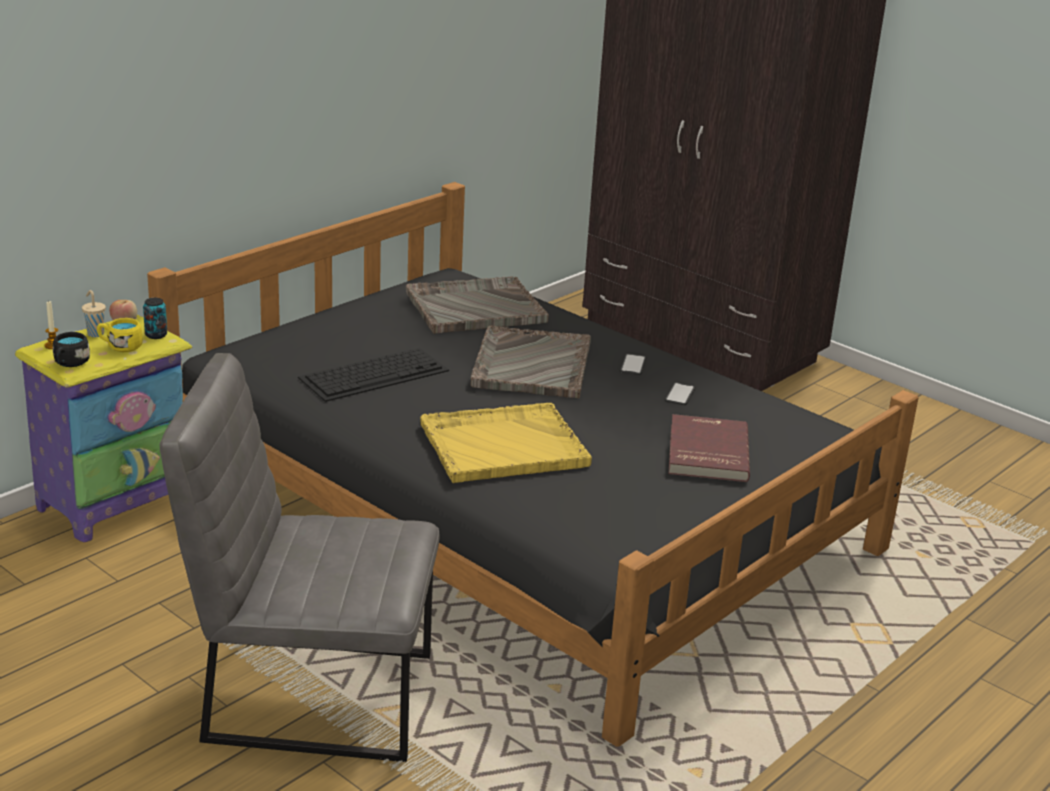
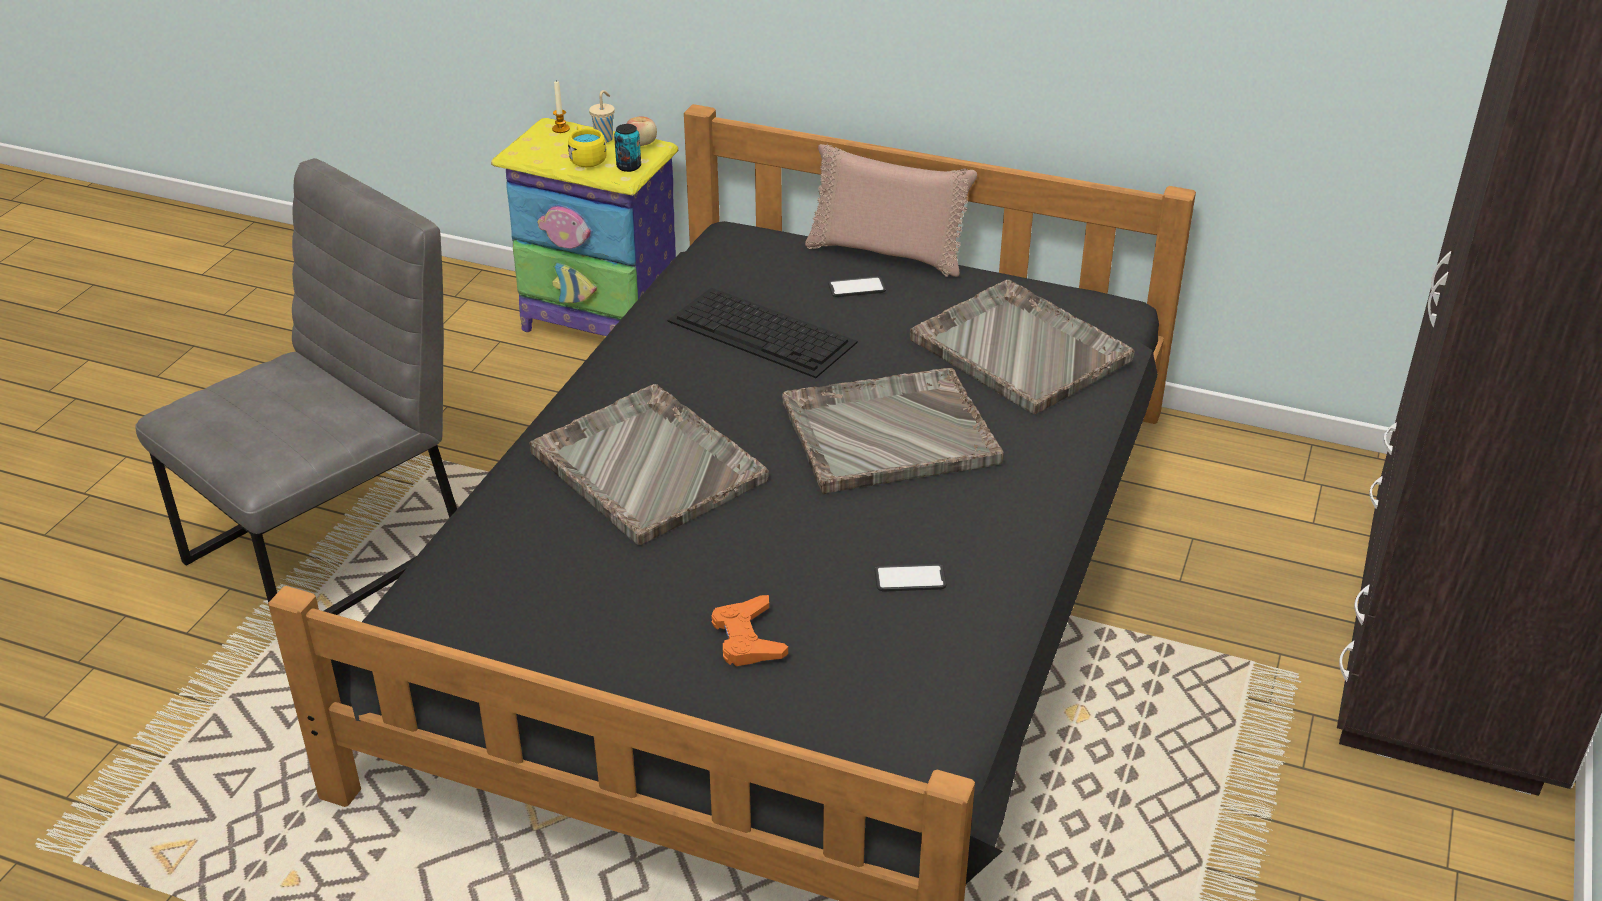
camera: 70 degrees right, 10 degrees up
black mug [53,332,90,367] -> none
grey chair [160,353,439,762] -> grey chair turned 60 degrees clockwise [135,158,457,615]
yellow tray [420,403,592,483] -> grey tray [529,384,769,545]
phone [620,353,646,375] -> phone moved to [828,276,886,297]
red book [668,414,750,482] -> orange game controller [711,595,788,666]
none -> beige pillow [805,144,977,277]

